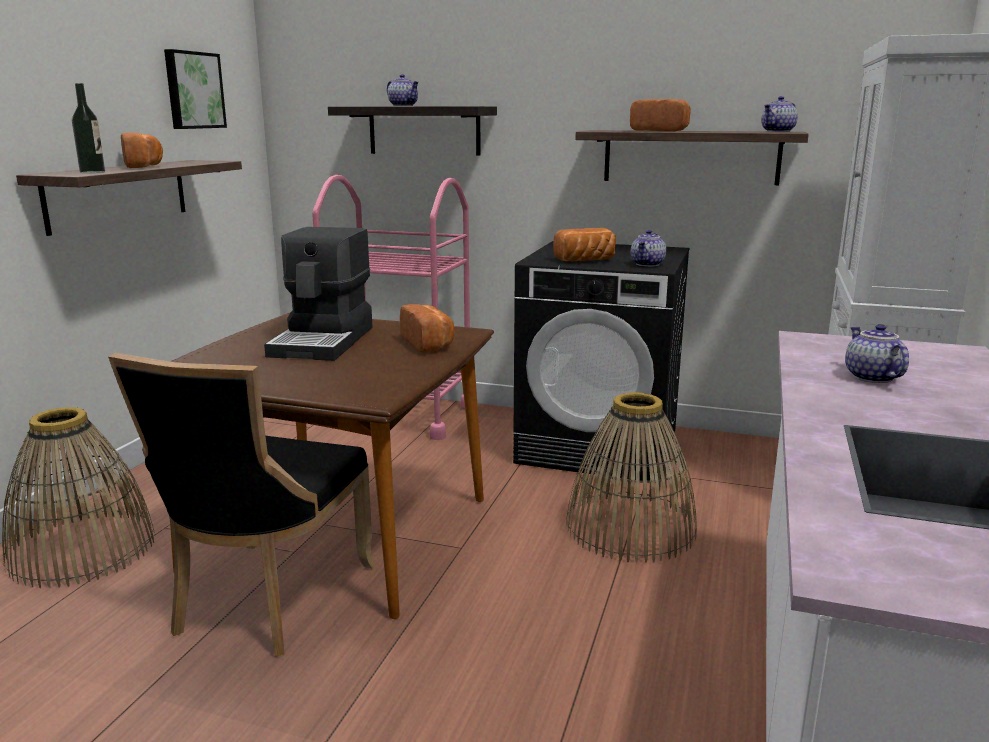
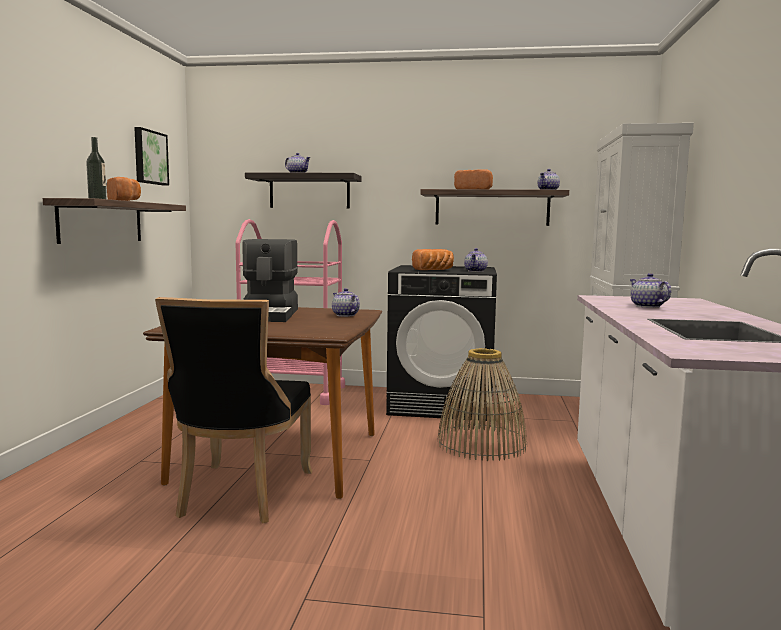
camera: 10 degrees left, 10 degrees down
basket [2,407,155,588] -> none
bread [400,304,455,353] -> teapot [332,288,360,317]

